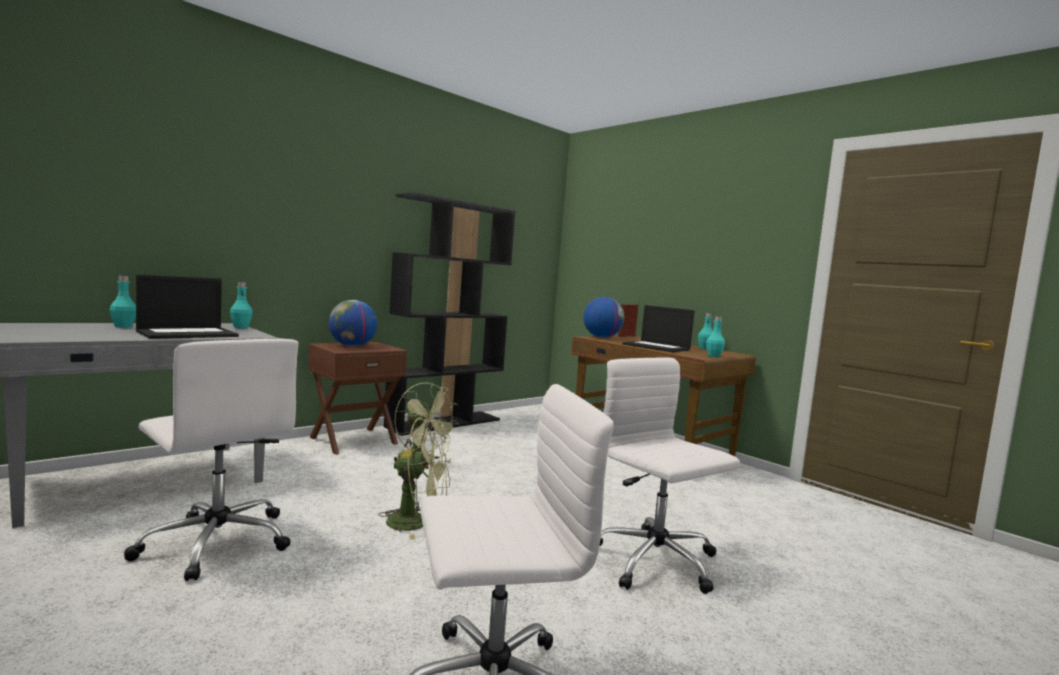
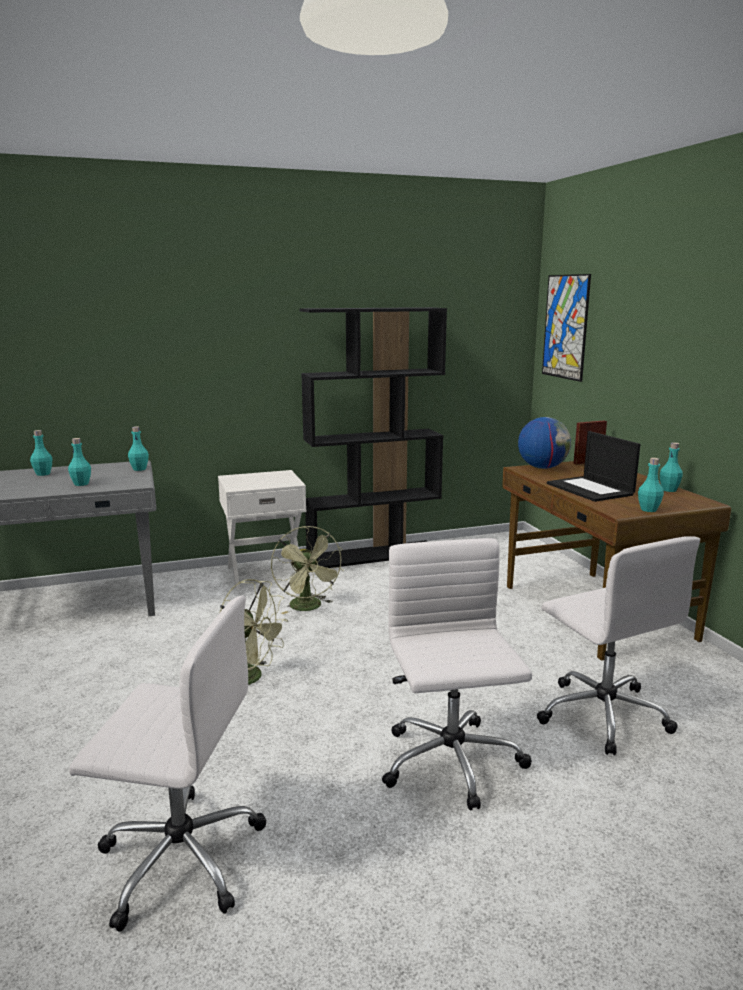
camera: 25 degrees right, 10 degrees up
white office chair [124,339,299,581] -> white office chair moved to [537,536,700,755]
laptop [136,275,239,339] -> turquoise bottle [68,438,91,486]
brown nightstand [308,342,407,455] -> white nightstand [218,470,306,590]
globe [328,300,377,346] -> none
none -> picture [542,274,591,382]

